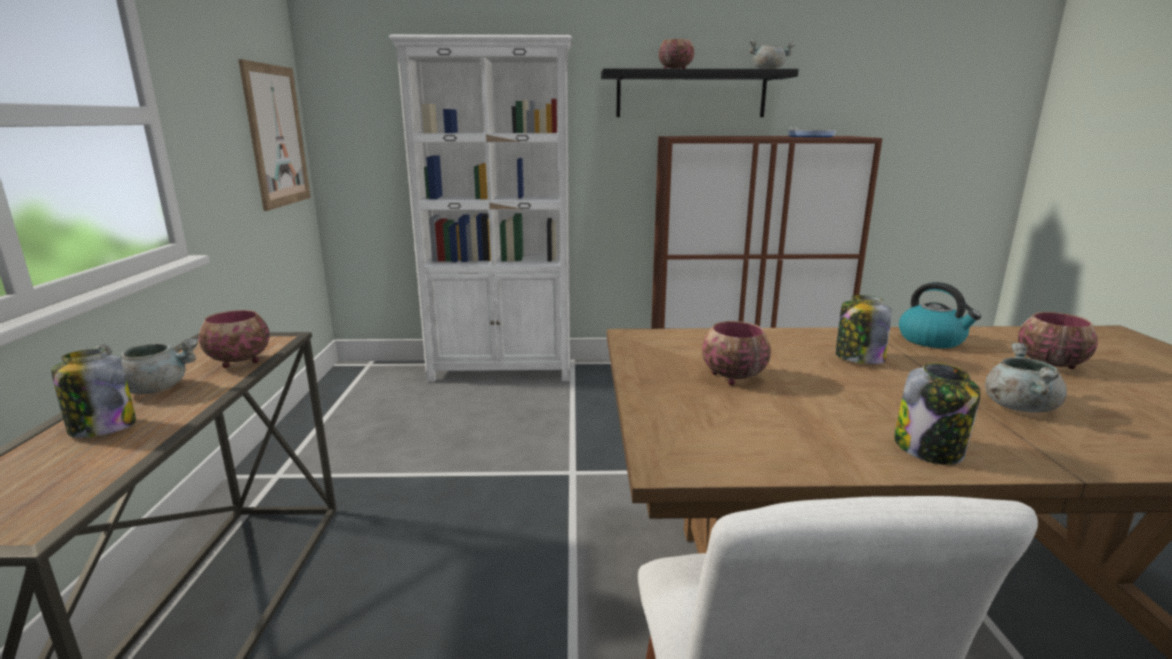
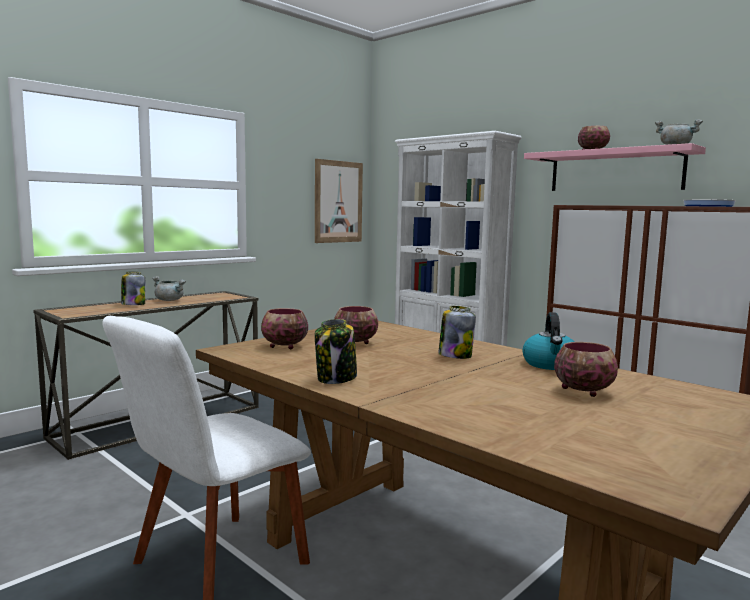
camera: 45 degrees right, 10 degrees down
bowl [199,310,270,368] -> bowl moved to [261,308,308,349]
black shelf [601,69,799,117] -> pink shelf [524,143,706,191]
grey cooking pot [985,343,1067,413] -> none

